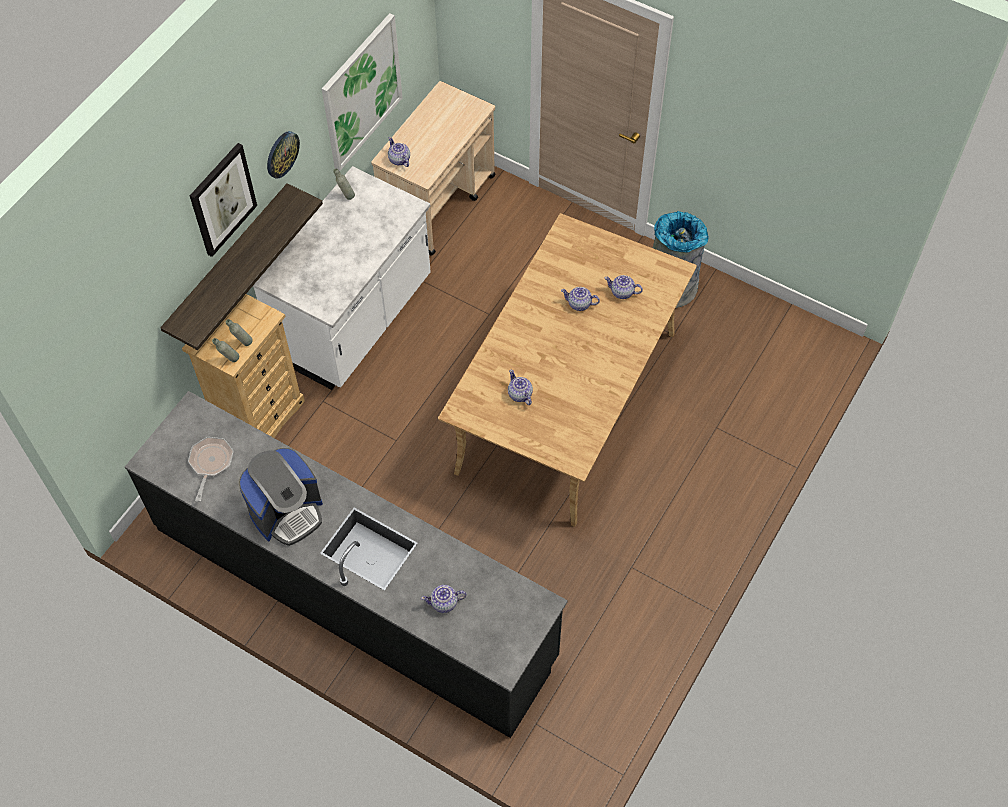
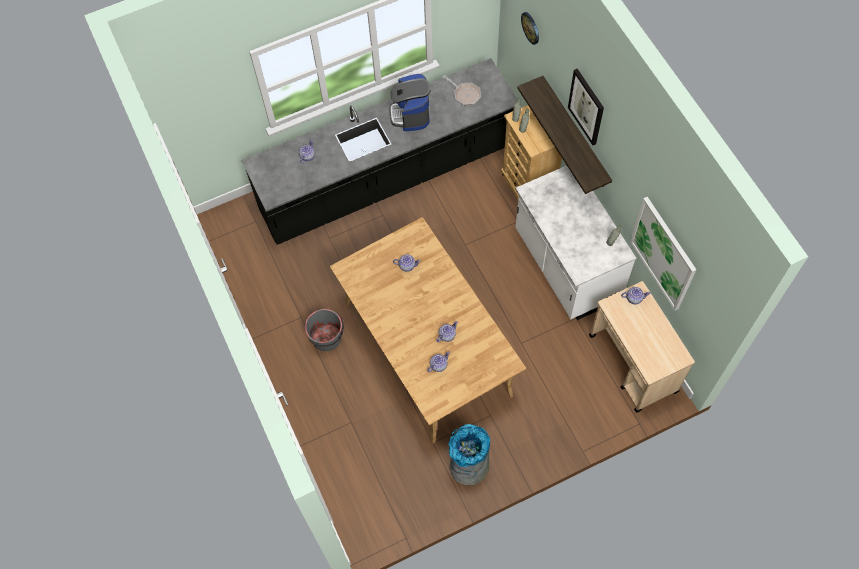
camera: 125 degrees right, 5 degrees up
wall clock [267,131,300,179] -> wall clock moved to [521,12,539,45]
none -> grey bucket [305,309,344,351]

